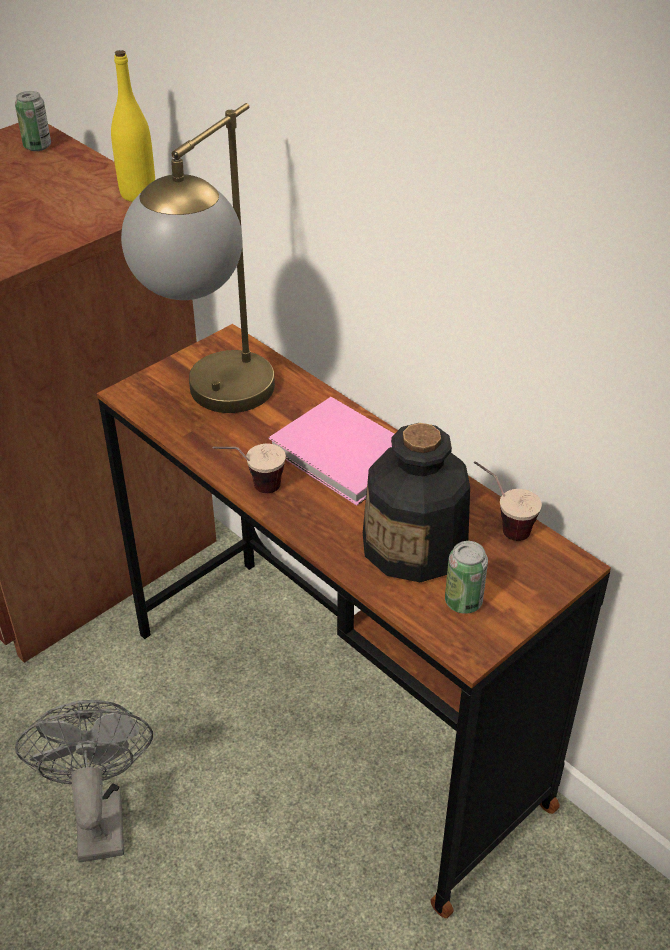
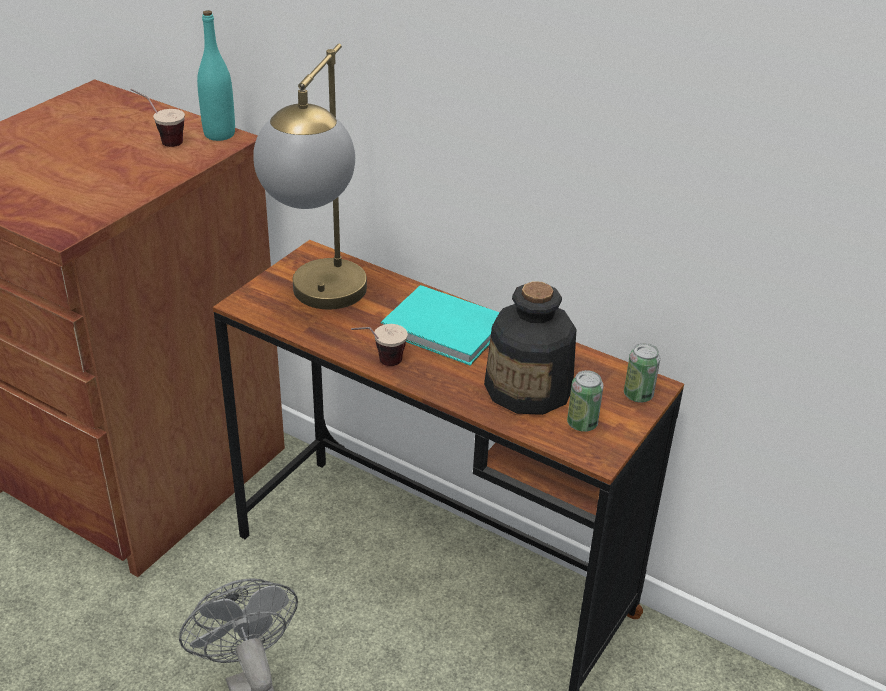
camera: 15 degrees left, 5 degrees down
can [15,91,51,151] -> can moved to [624,343,660,403]
yellow bottle [111,50,155,202] -> turquoise bottle [197,10,235,141]
pink book [268,397,394,506] -> turquoise book [381,285,499,366]
cup [474,461,542,541] -> cup moved to [130,89,185,147]

